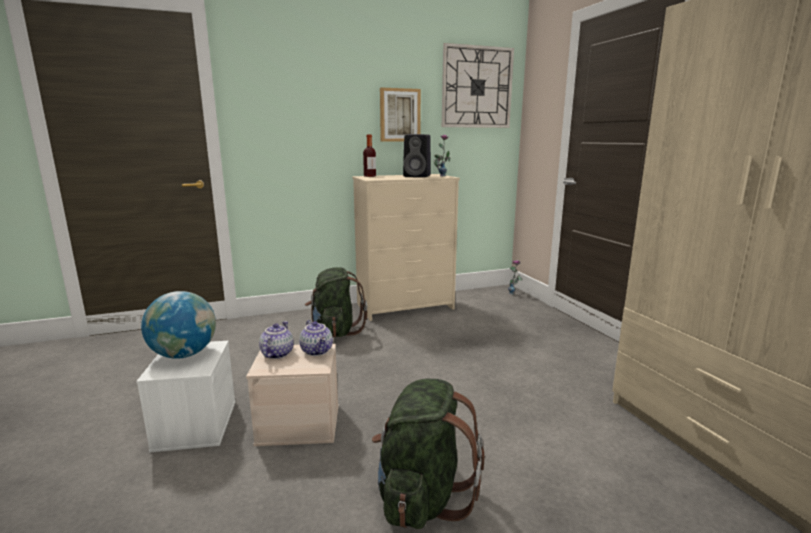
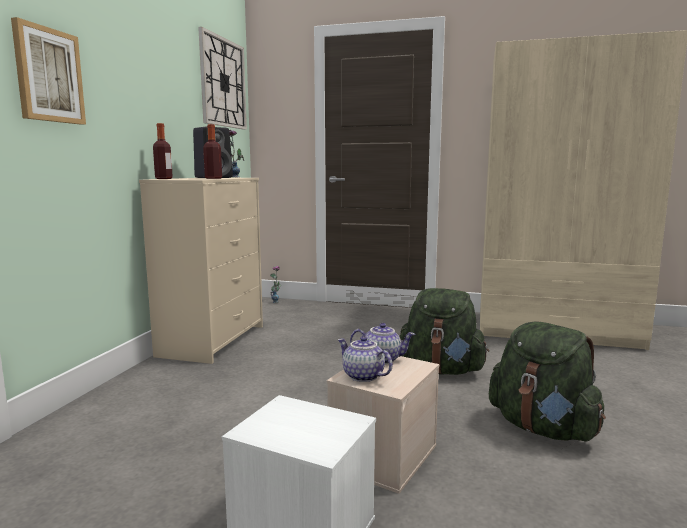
camera: 55 degrees left, 5 degrees down
globe [141,291,216,359] -> none
green backpack [305,267,367,338] -> green backpack moved to [399,288,489,375]
picture [380,88,421,142] -> picture moved to [11,17,86,125]
none -> bottle [203,124,222,179]

